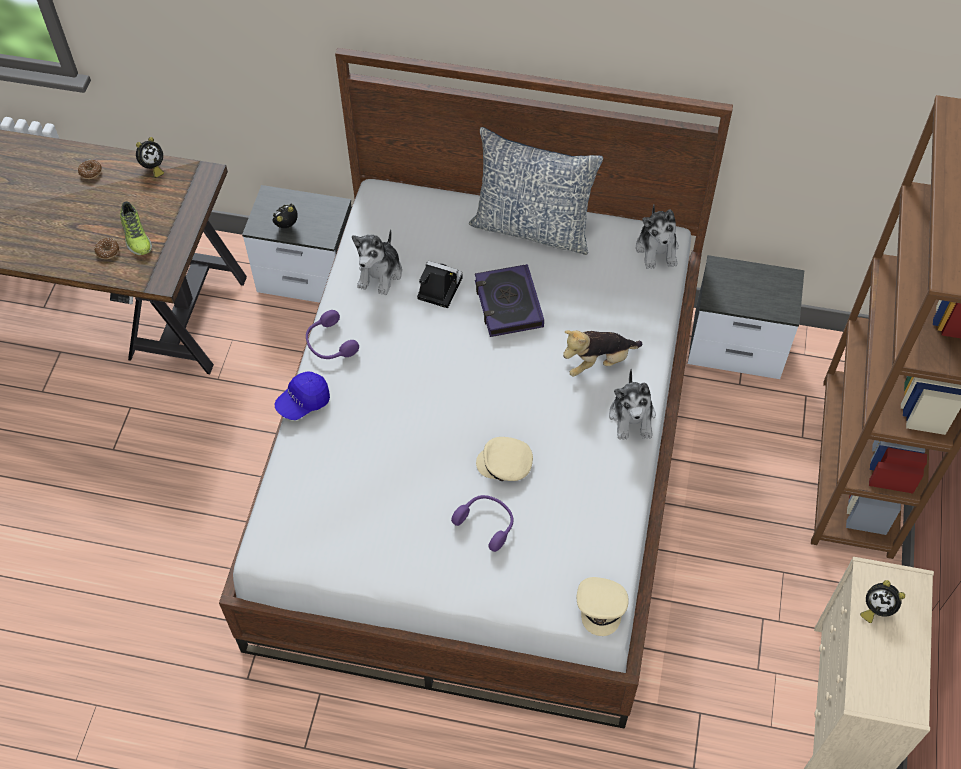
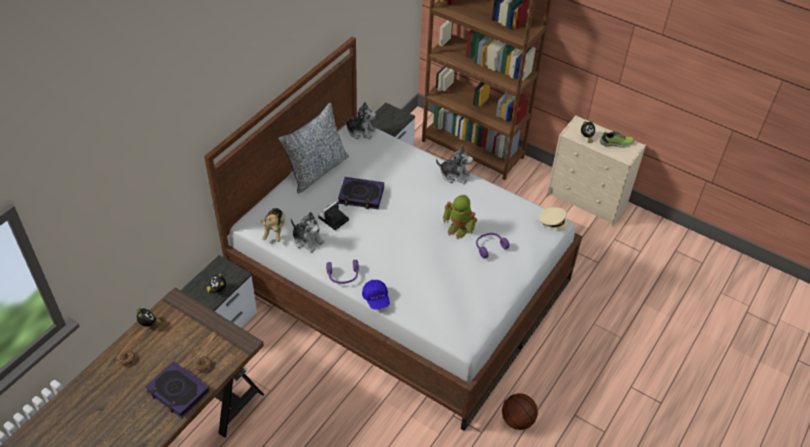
camera: 70 degrees left, 10 degrees down
shoe [120,202,152,255] -> shoe moved to [600,131,634,148]
beige cap [476,437,533,481] -> toy robot [443,195,477,239]
plush toy [563,330,642,377] -> plush toy moved to [261,208,285,242]
none -> book [145,361,210,418]
none -> basketball [502,393,538,430]

